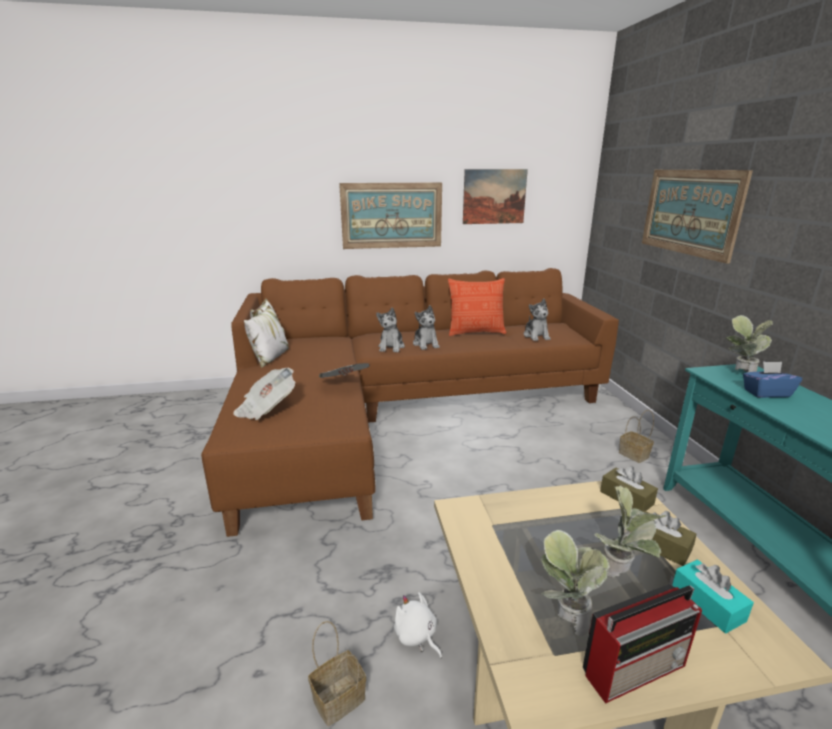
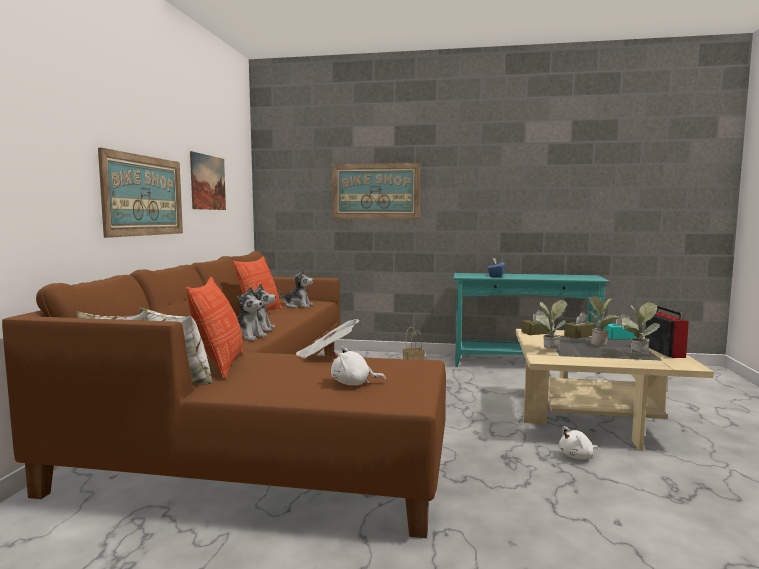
camera: 70 degrees left, 15 degrees down
newspaper [233,368,295,420] -> white plush toy [331,346,386,385]
basket [308,621,366,726] -> none
potted plant [726,315,773,373] -> potted plant moved to [532,300,567,351]
none -> orange pillow [186,277,243,379]

